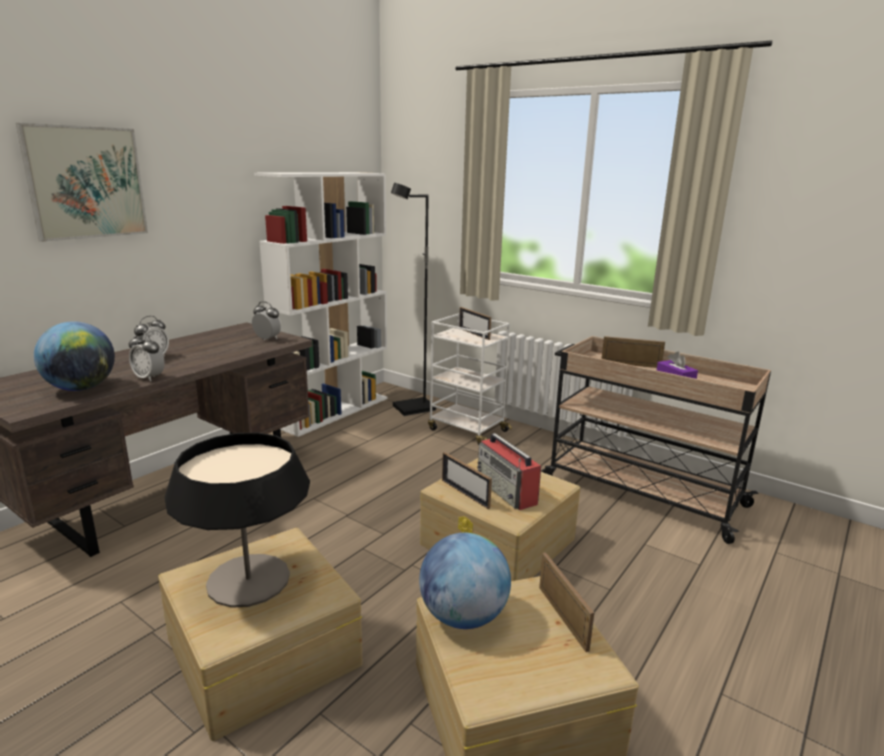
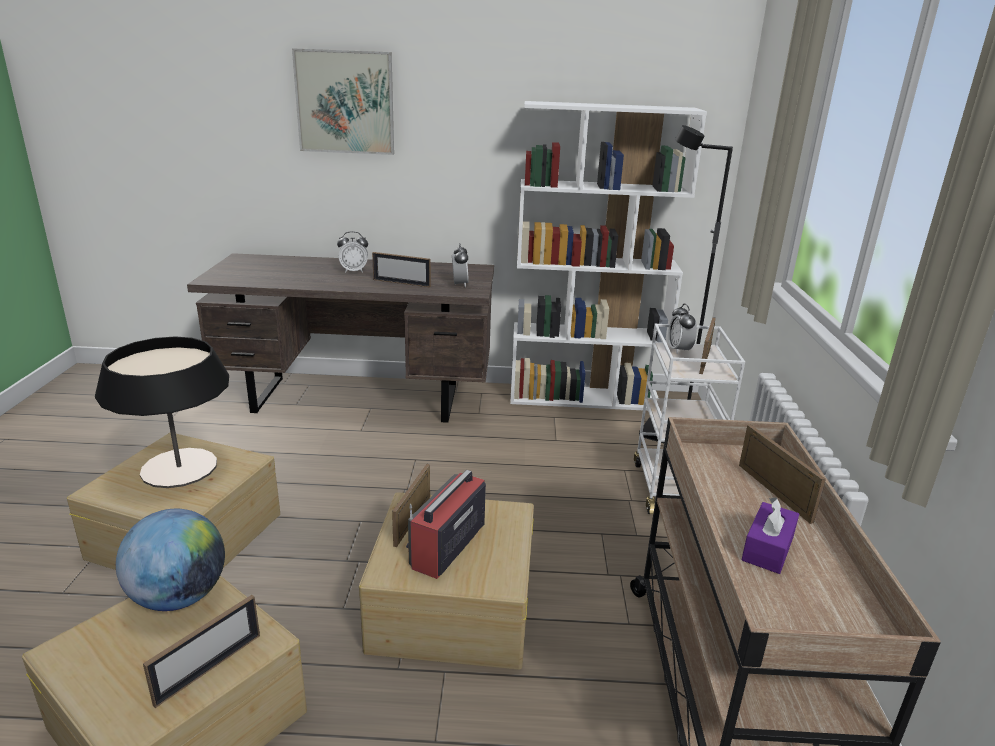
camera: 55 degrees right, 5 degrees up
globe [34,321,115,391] -> none
alarm clock [129,332,165,382] -> alarm clock moved to [668,304,697,354]
none -> picture frame [372,252,431,287]

